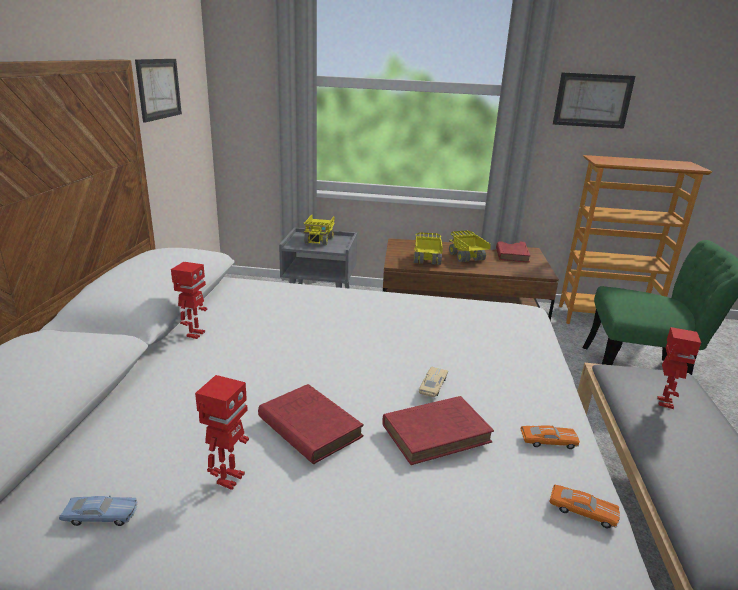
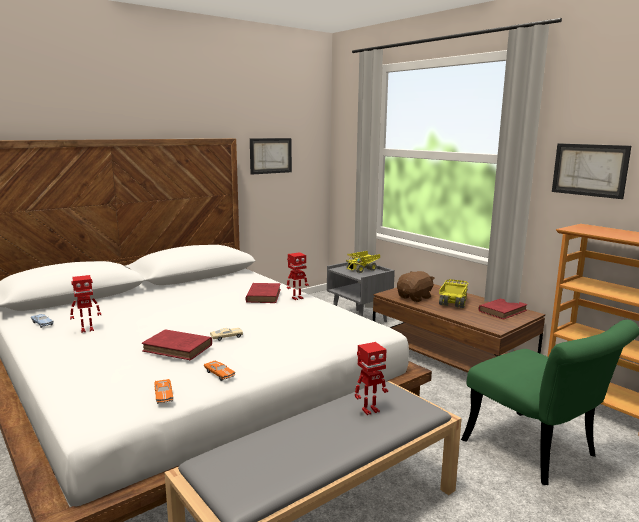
camera: 45 degrees right, 10 degrees down
toy robot [171,262,207,339] -> toy robot moved to [287,252,309,300]
red book [258,384,364,464] -> red book moved to [245,283,281,303]
toy truck [414,232,443,265] -> brown plush toy [397,271,435,302]

